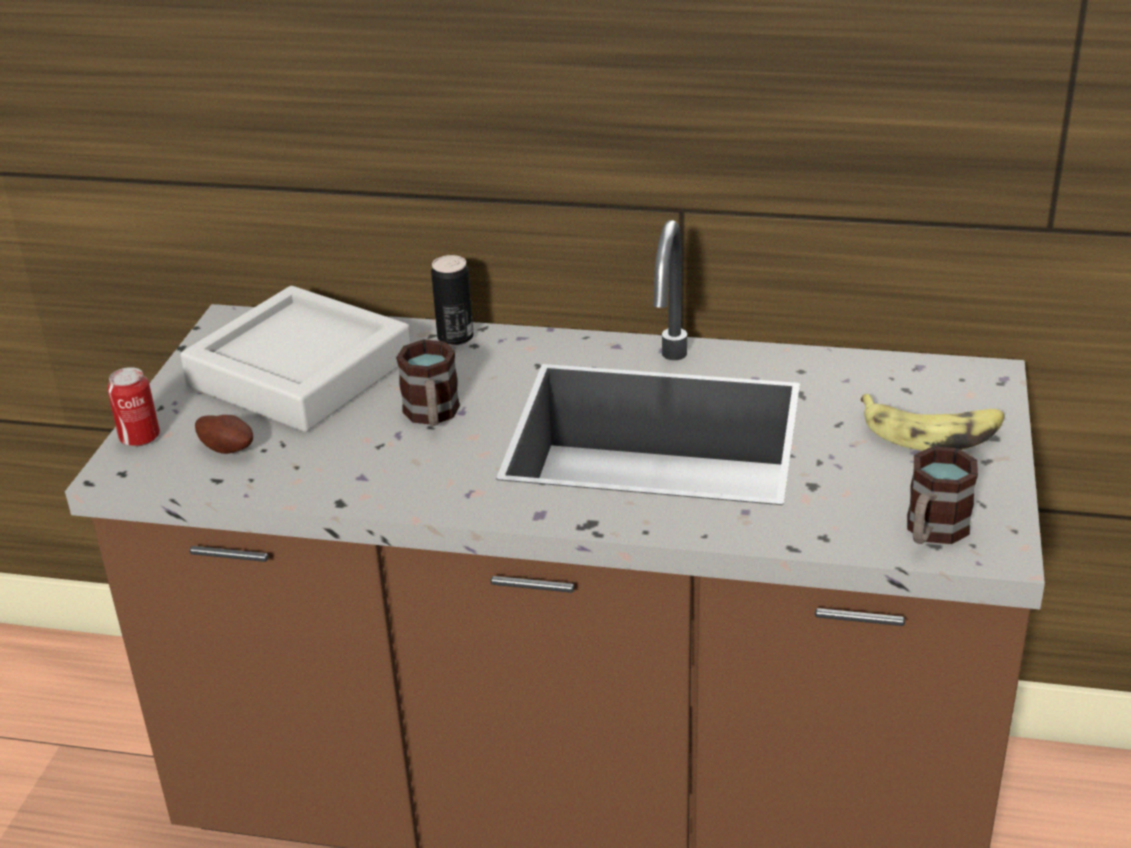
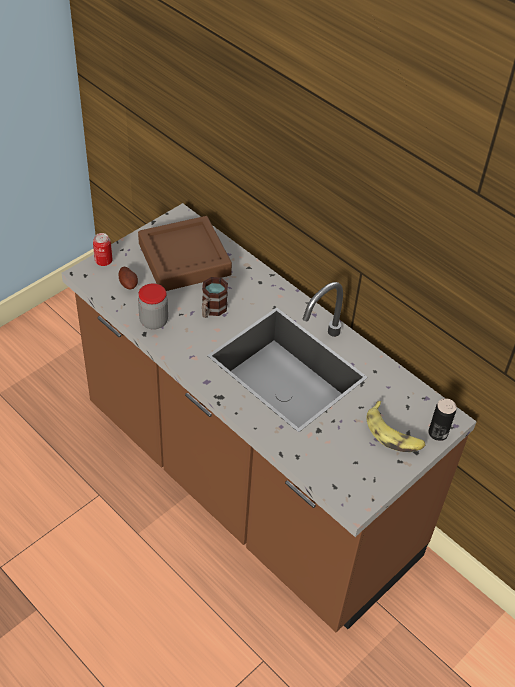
camera: 30 degrees right, 15 degrees up
grey tray [180,286,411,432] -> brown tray [138,216,232,291]
can [431,255,474,346] -> can moved to [428,398,456,441]
mug [907,446,978,544] -> none
none -> jar [138,283,168,330]

